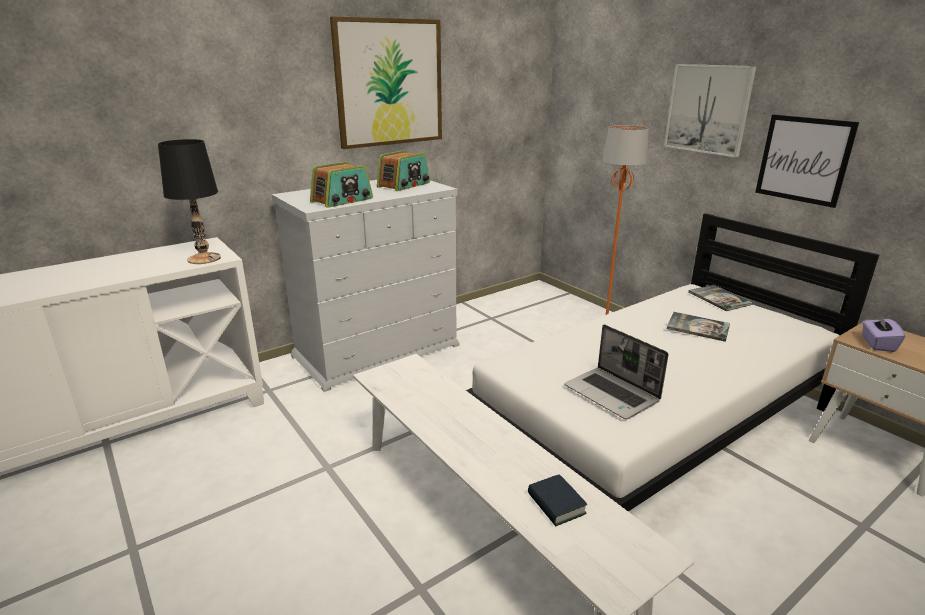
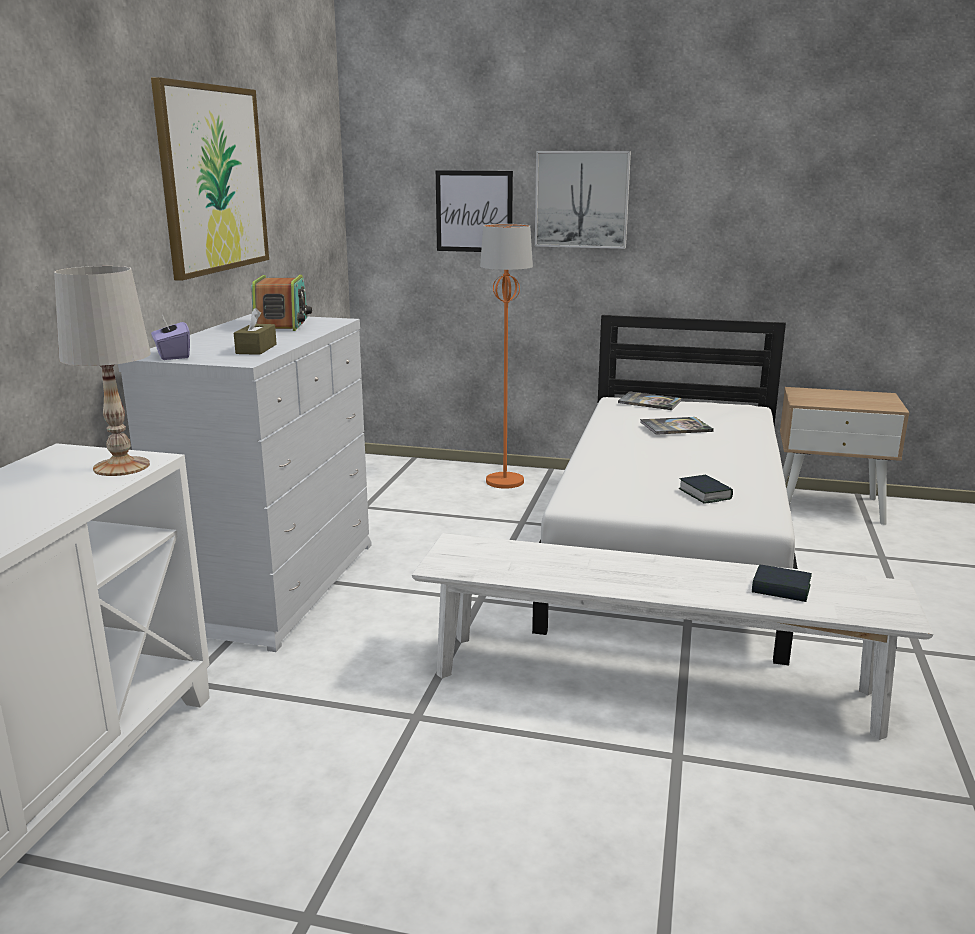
camera: 40 degrees left, 5 degrees down
black table lamp [158,139,221,264] -> white table lamp [54,266,151,476]
radio [310,161,373,208] -> brown tissue box [234,308,277,355]
laptop [565,324,668,419] -> book [679,475,733,504]
picture [755,115,859,208] -> picture moved to [436,170,513,252]
purple tissue box [862,314,905,352] -> purple tissue box moved to [151,314,190,360]

